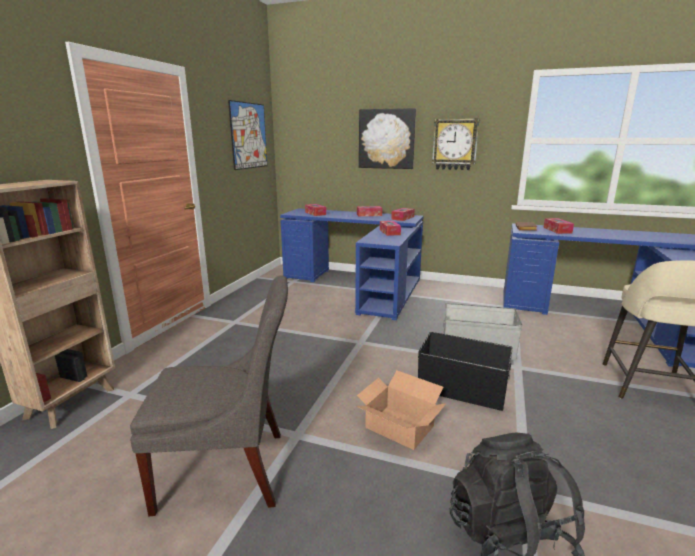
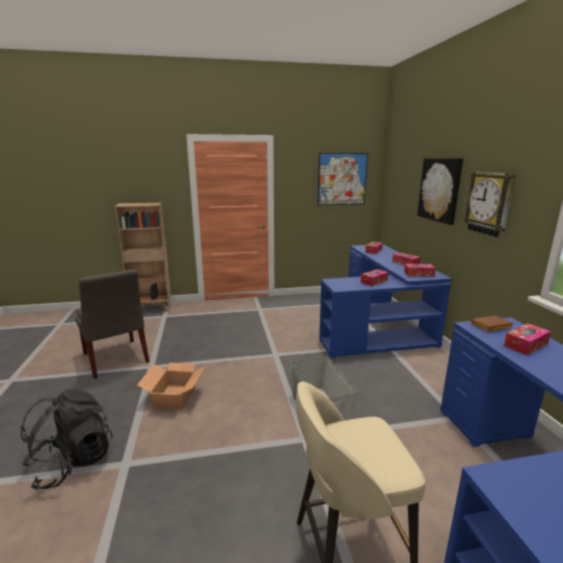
camera: 60 degrees right, 0 degrees up
black storage box [418,332,513,411] -> none

